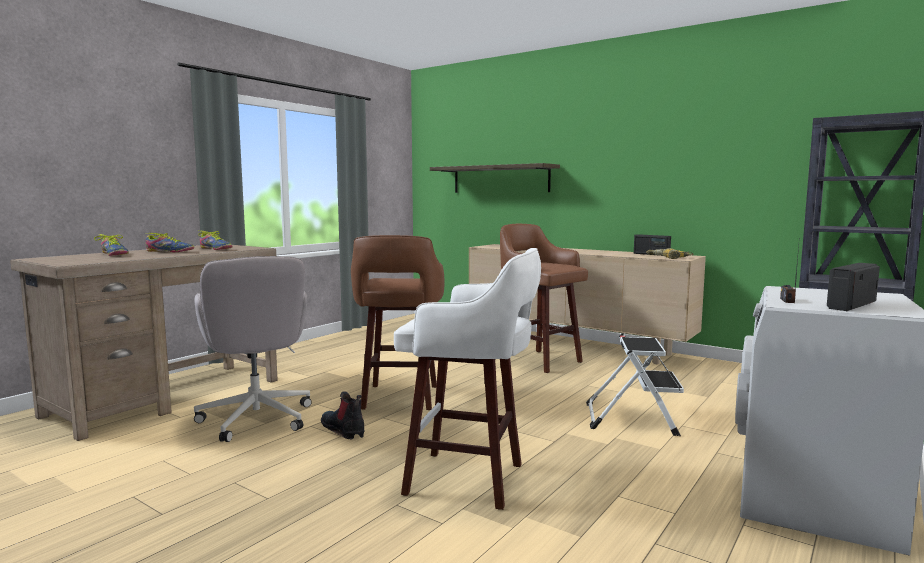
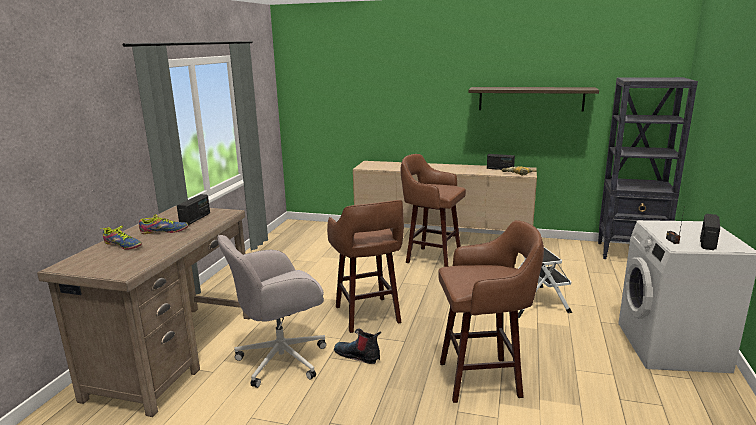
camera: 20 degrees left, 10 degrees up
grey office chair [194,256,312,442] -> grey office chair turned 105 degrees clockwise [217,235,326,388]
shoe [198,230,233,250] -> radio [177,194,210,225]
white stool [394,248,541,510] -> brown stool [438,220,544,403]
shelf [430,163,560,193] -> shelf moved to [468,87,599,112]

